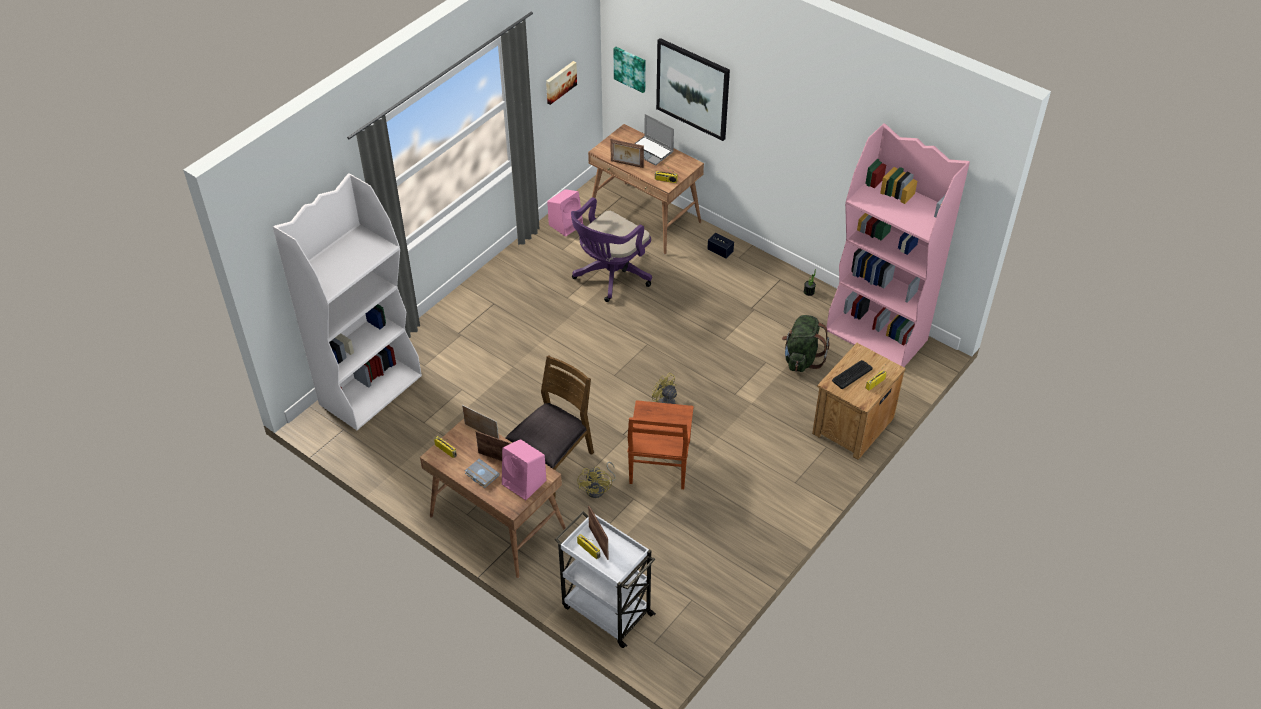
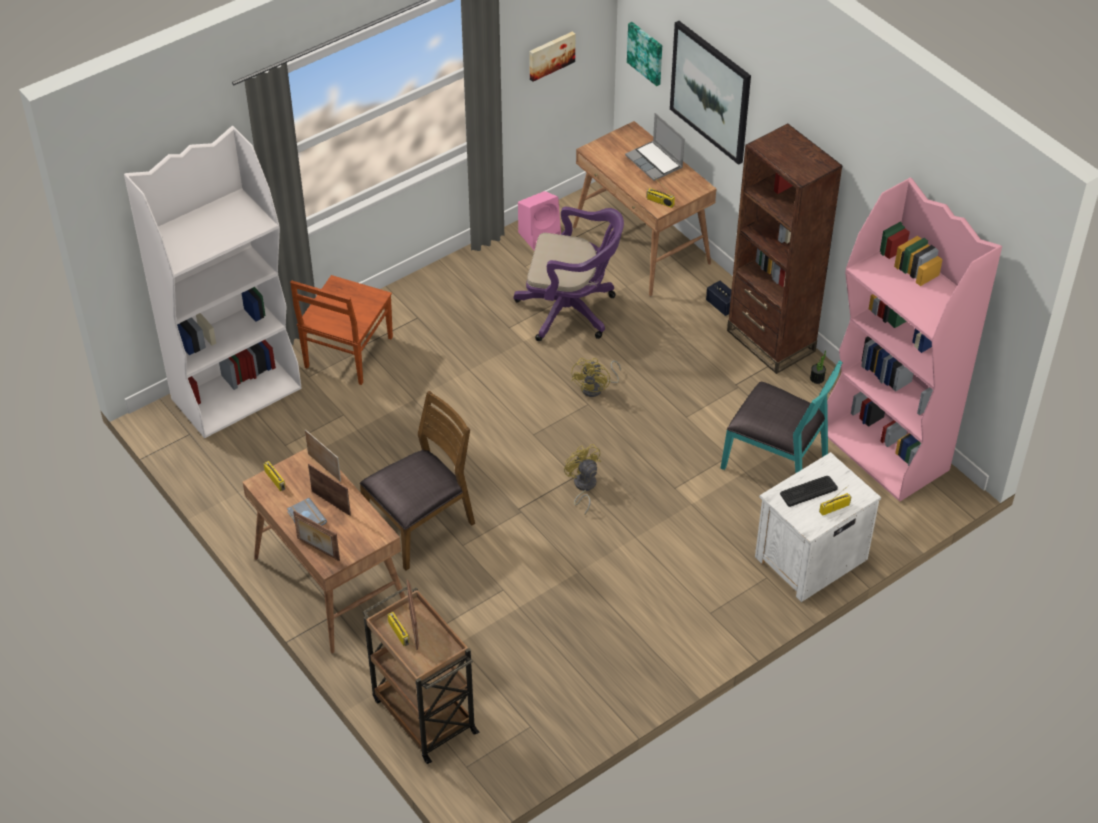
camera: 15 degrees right, 0 degrees up
pink speaker [502,439,547,500] -> none
white cart [555,511,656,648] -> brown cart [363,586,479,764]
purple office chair [571,197,652,302] -> purple office chair turned 135 degrees counterclockwise [514,207,624,341]
yellow fan [577,462,616,498] -> yellow fan moved to [571,358,621,397]
picture frame [610,139,644,168] -> picture frame moved to [293,511,340,561]
brown chair [628,400,694,489] -> brown chair moved to [290,275,393,385]
green backpack [782,315,829,372] -> turquoise chair [721,360,843,473]
brown nightstand [812,343,906,460] -> white nightstand [755,452,881,602]
none -> brown bookcase [727,123,843,374]

